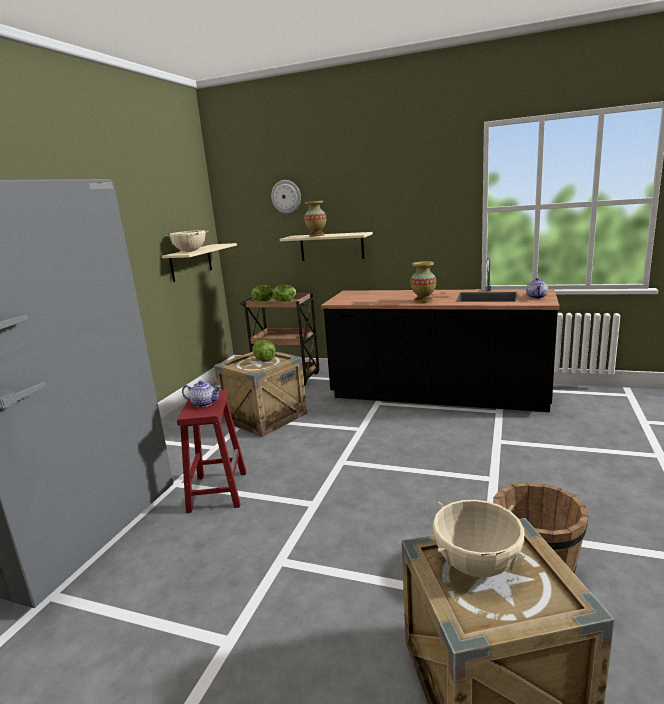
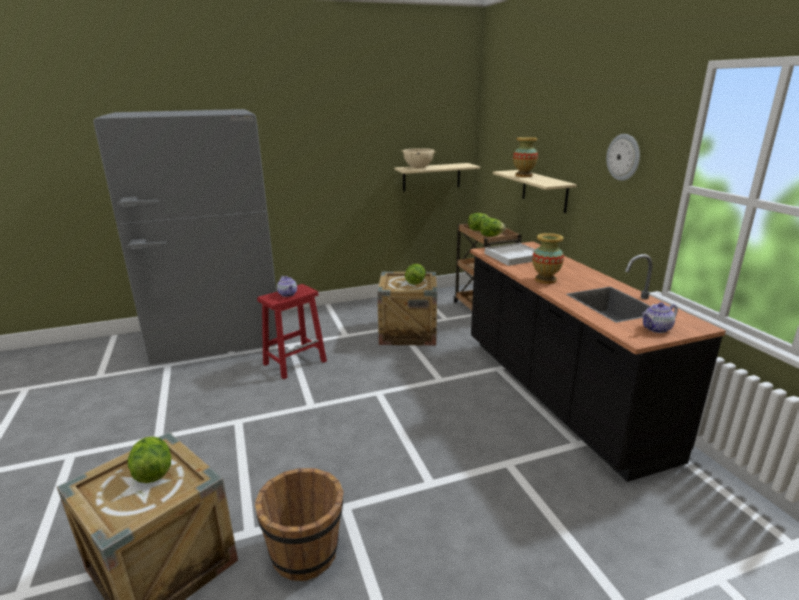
camera: 50 degrees right, 5 degrees up
wall clock [271,180,301,213] -> wall clock moved to [606,134,640,181]
beige cooking pot [433,500,525,577] -> lettuce [128,436,171,483]
none -> white tray [485,243,535,266]

